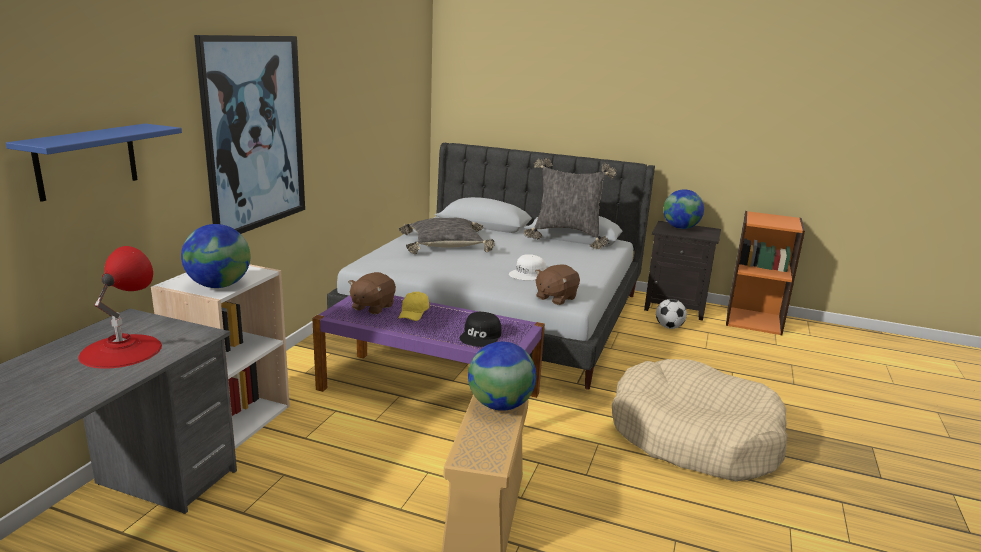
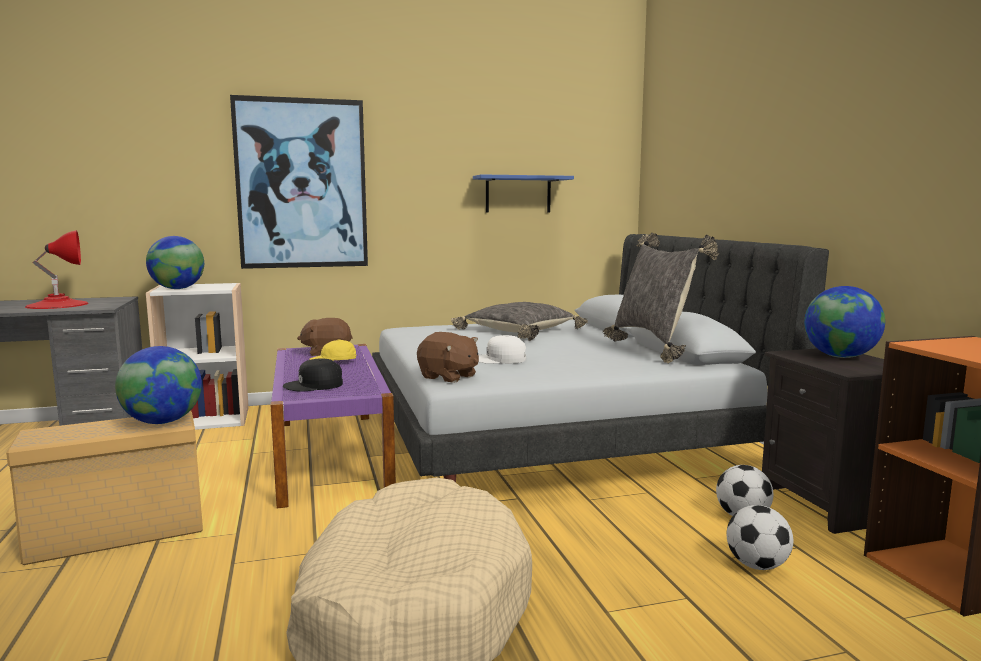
camera: 55 degrees right, 10 degrees down
blue shelf [6,124,182,202] -> blue shelf moved to [473,174,574,213]
brown plush toy [535,264,580,305] -> brown plush toy turned 150 degrees counterclockwise [417,332,479,383]
none -> football [726,505,793,570]

